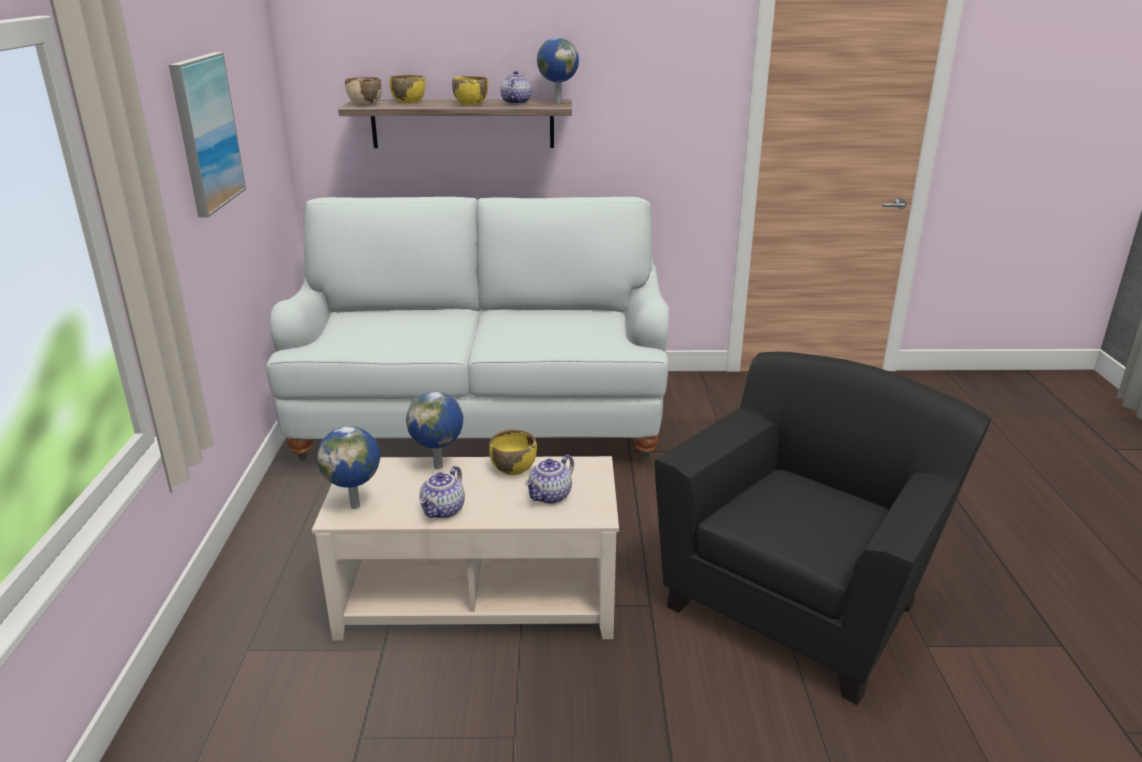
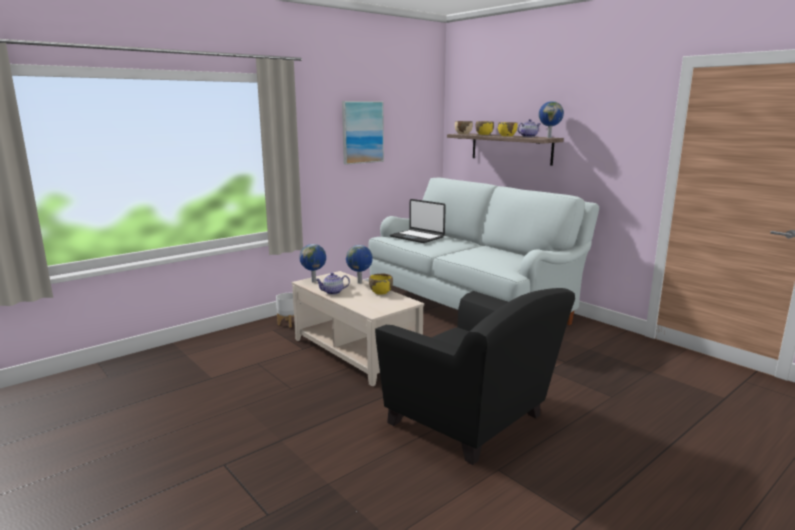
camera: 50 degrees right, 10 degrees down
teapot [525,454,574,504] -> none
black armchair [655,352,991,705] -> black armchair turned 45 degrees clockwise [375,288,575,465]
none -> white planter [276,293,294,328]
none -> laptop [390,199,446,243]

